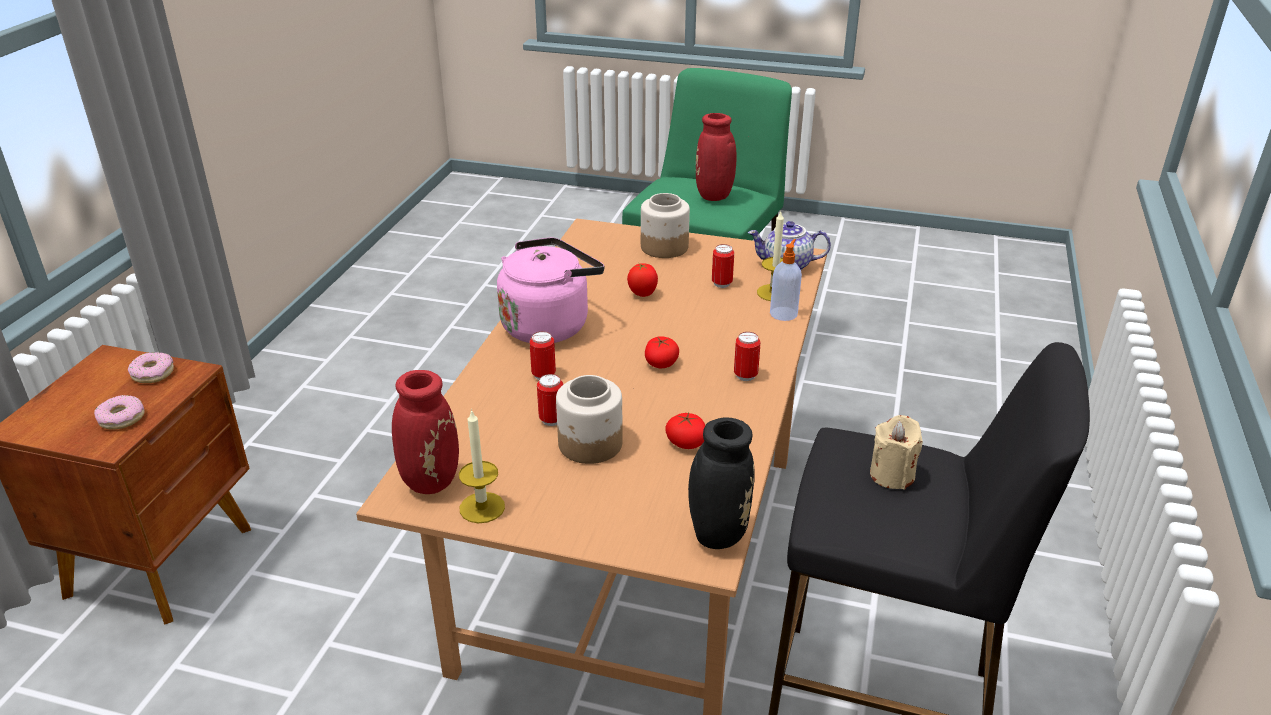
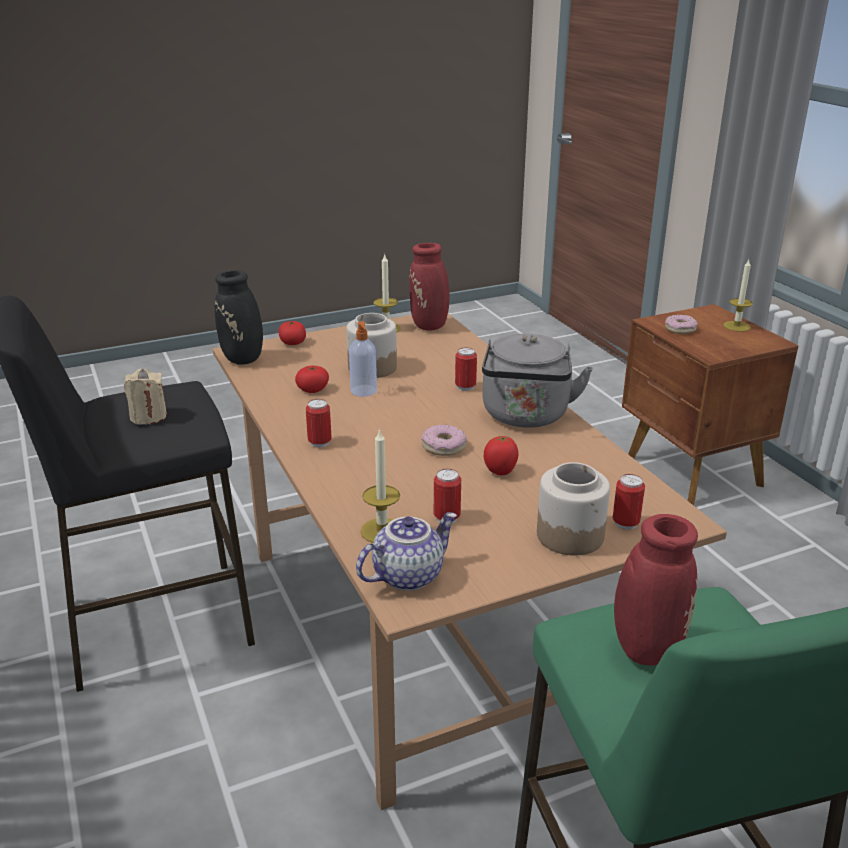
camera: 140 degrees right, 5 degrees down
donut [128,352,174,383] -> donut moved to [421,425,467,456]
pink kettle [497,237,604,343] -> grey kettle [482,334,593,428]
can [537,374,563,426] -> can moved to [613,474,645,530]
tomato [645,336,679,368] -> tomato moved to [278,320,306,345]
soap dispenser [770,239,802,321] -> soap dispenser moved to [349,321,377,397]
none -> candle [723,260,753,332]

